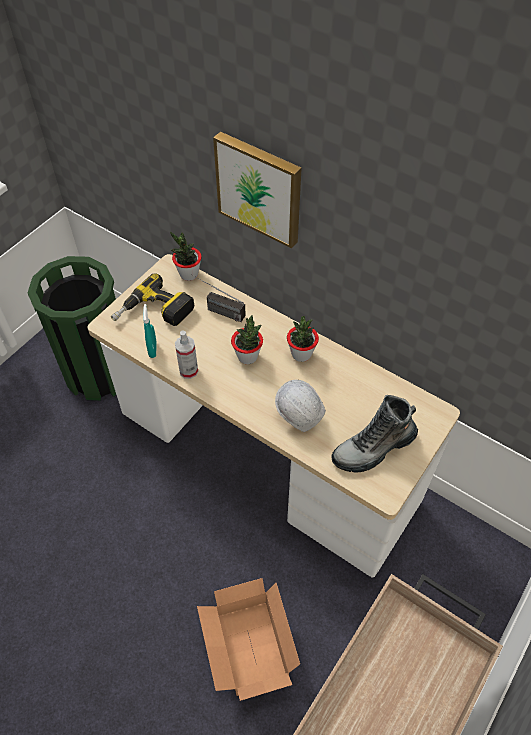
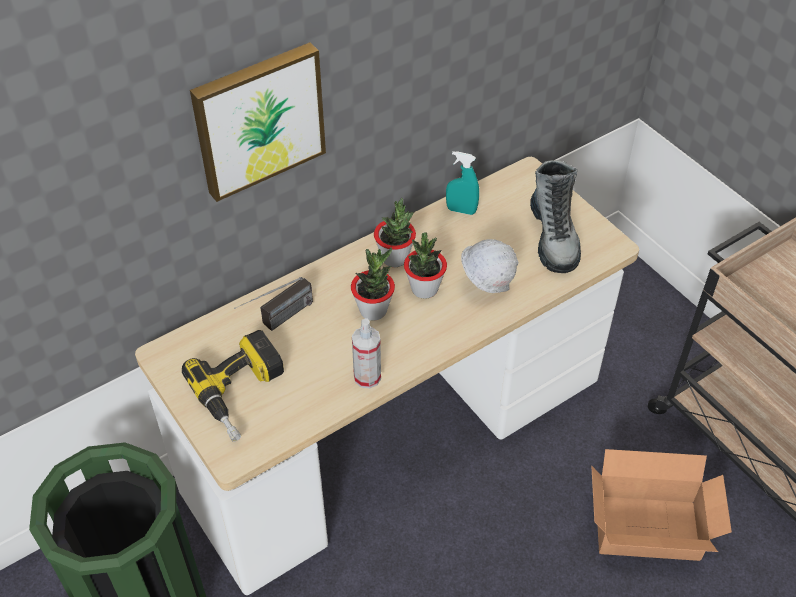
camera: 70 degrees left, 5 degrees down
turquoise spray bottle [143,304,157,358] -> turquoise spray bottle moved to [446,151,479,215]
potted plant [170,231,202,281] -> potted plant moved to [404,232,447,299]

